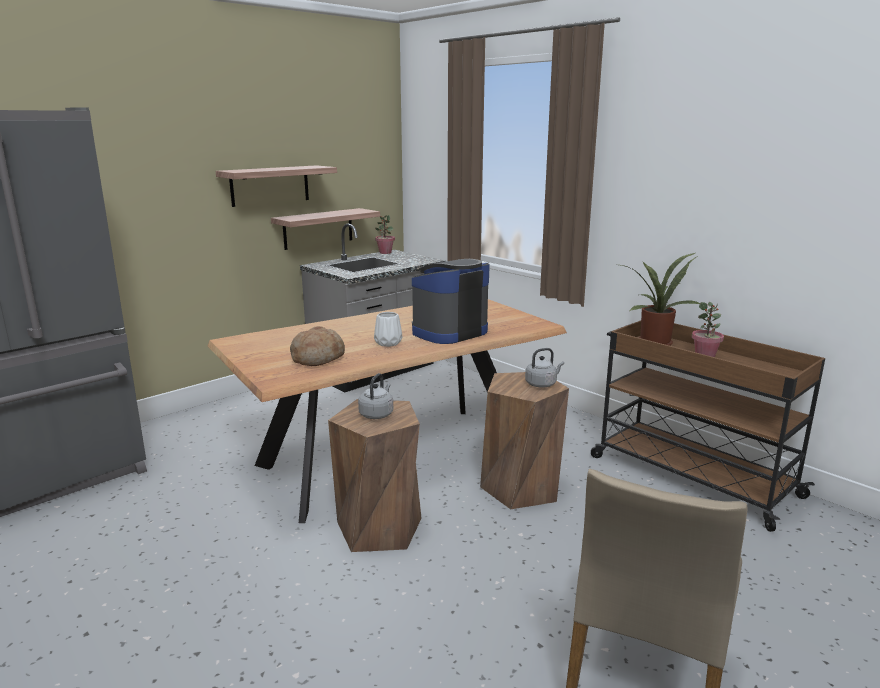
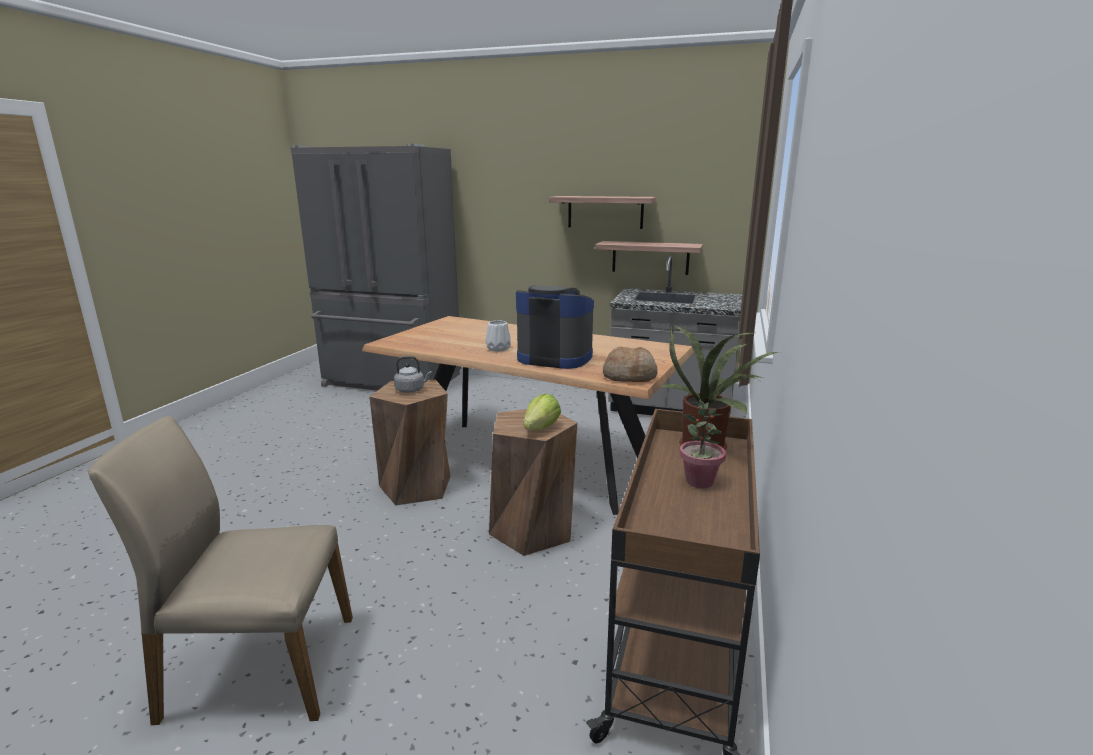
camera: 60 degrees right, 0 degrees up
bread [290,326,345,366] -> bread moved to [603,347,658,382]
potted plant [375,215,395,254] -> none
grey kettle [525,348,564,388] -> lettuce [523,394,561,430]

